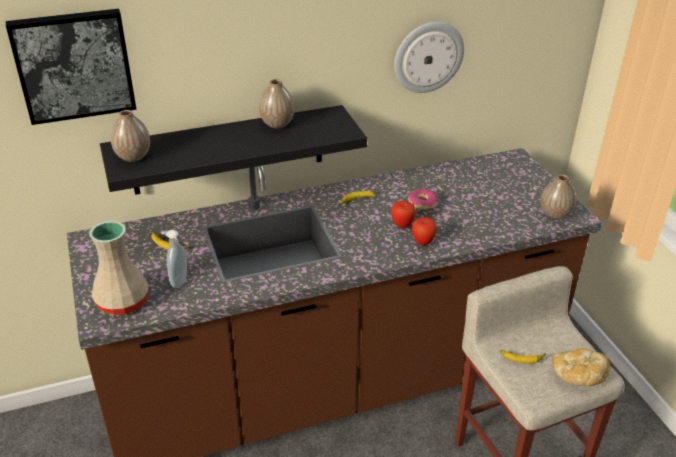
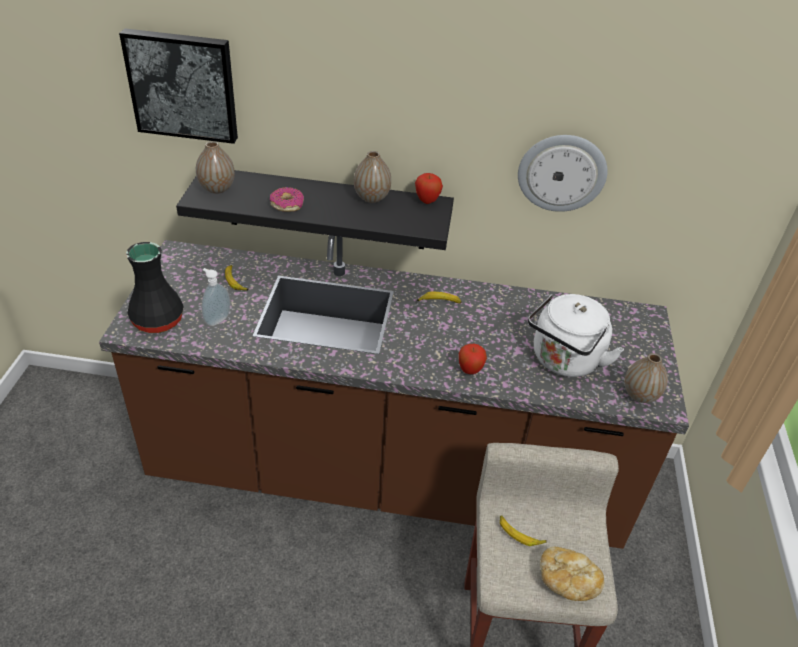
camera: 25 degrees right, 5 degrees up
beige vase [89,221,149,315] -> black vase [126,242,184,333]
apple [391,201,416,228] -> apple moved to [415,173,443,204]
donut [408,188,438,210] -> donut moved to [270,187,304,212]
none -> white kettle [528,294,624,377]

